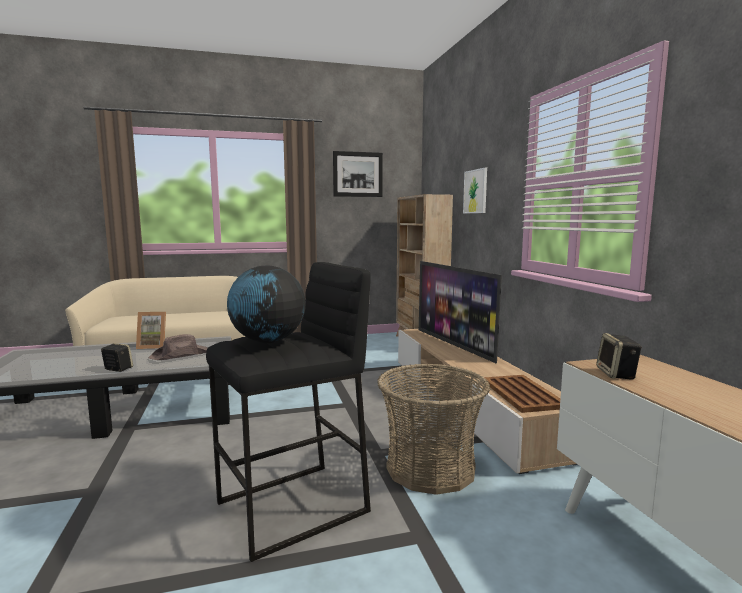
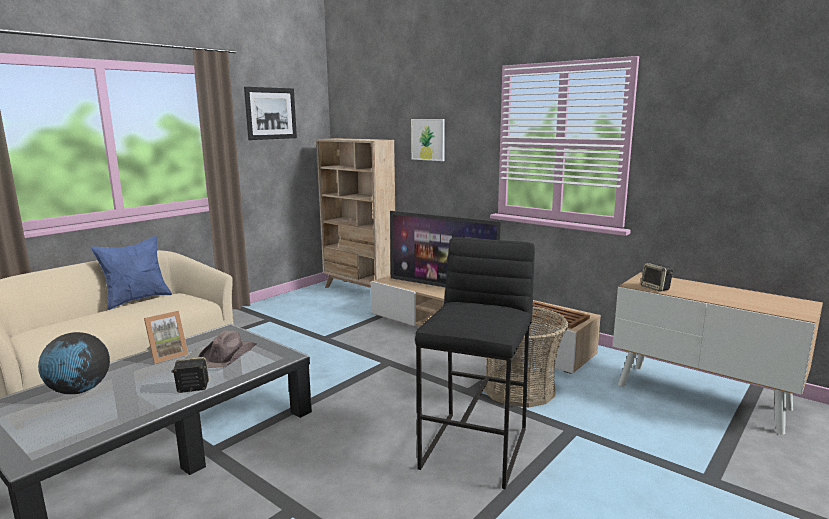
camera: 35 degrees left, 5 degrees up
globe [227,266,306,343] -> globe moved to [38,332,110,394]
none -> blue pillow [91,236,172,310]

